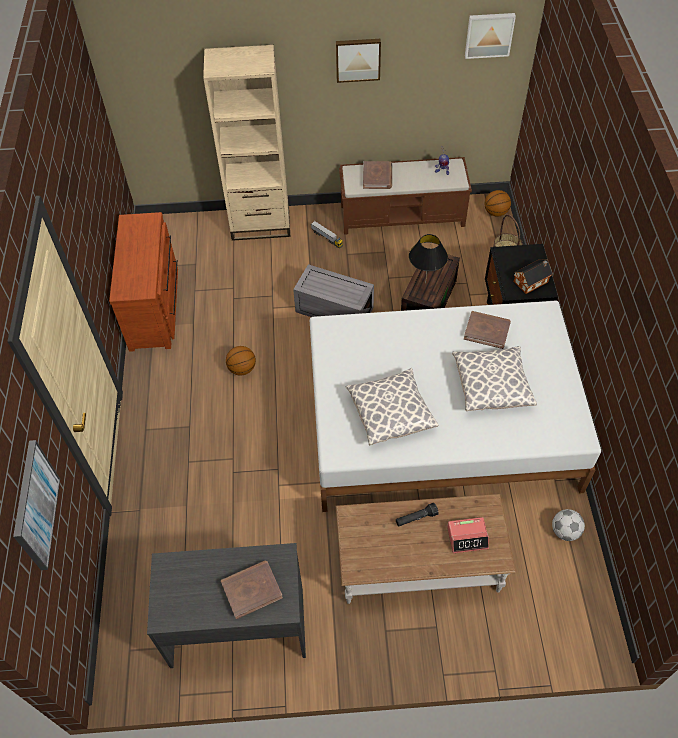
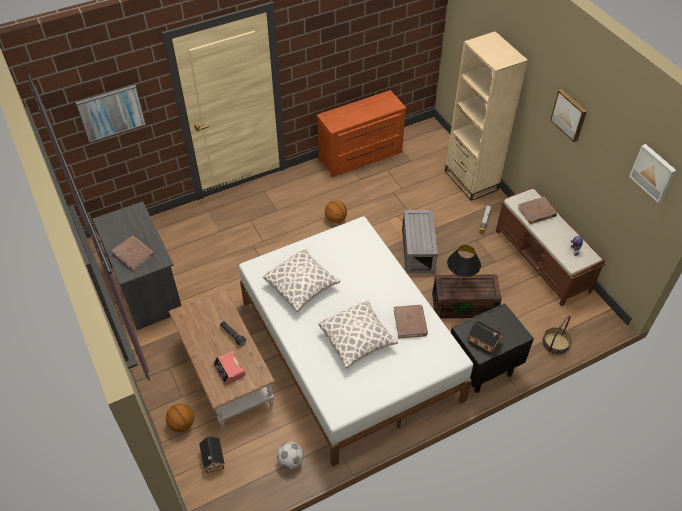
camera: 65 degrees right, 5 degrees down
basketball [485,190,511,217] -> basketball moved to [166,404,194,432]
none -> toy house [199,436,225,473]

